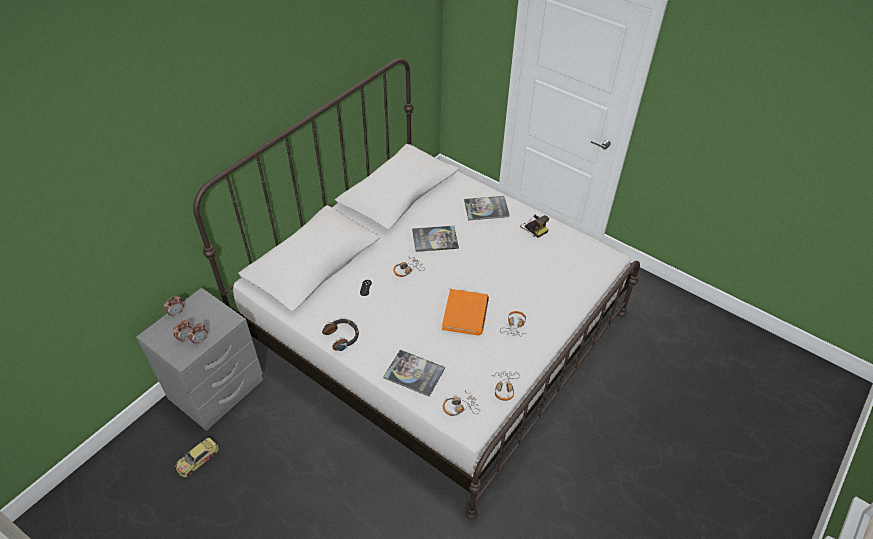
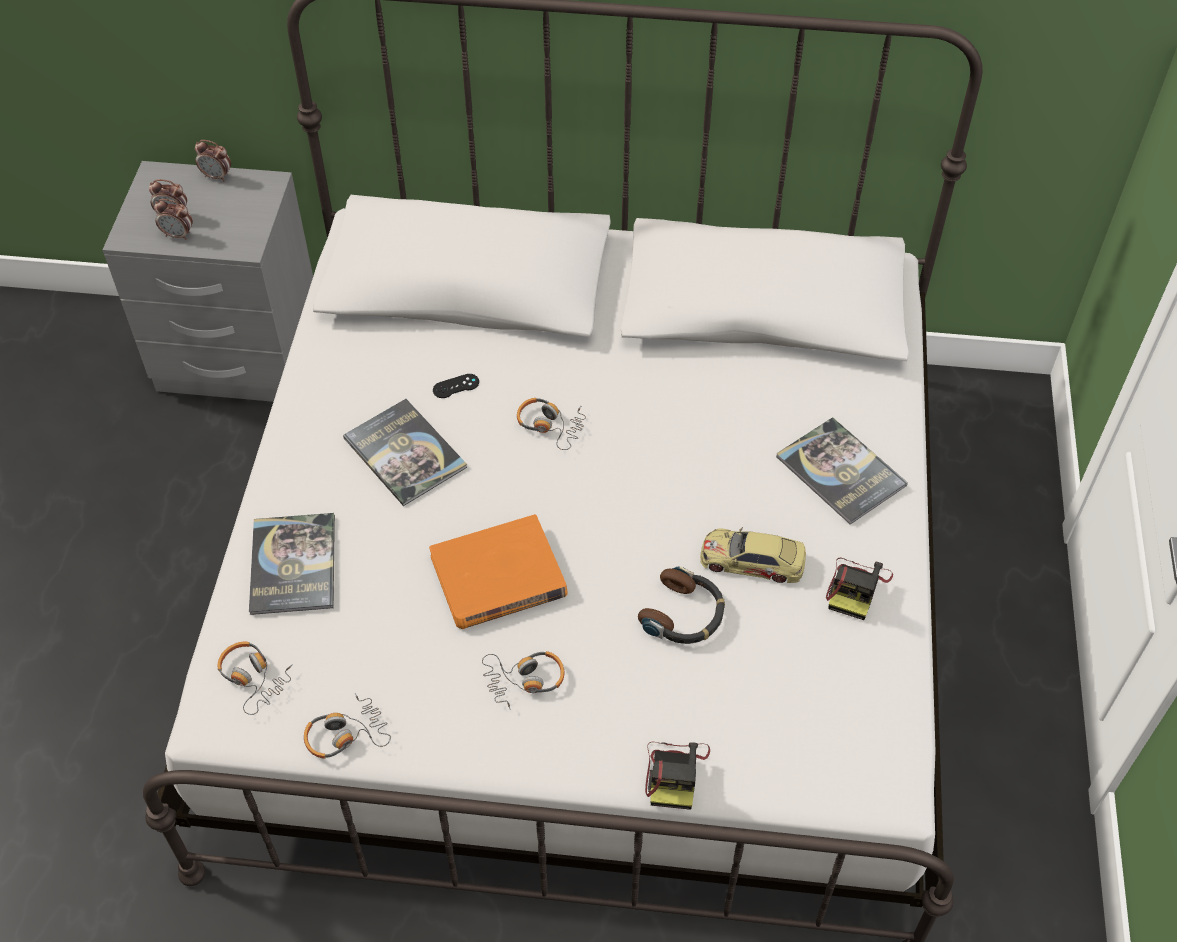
camera: 60 degrees right, 5 degrees up
toy car [175,438,219,477] -> toy car moved to [700,527,806,583]
headphones [322,319,359,351] -> headphones moved to [638,567,725,644]
book [412,226,459,252] -> book moved to [343,399,467,506]
none -> camera [645,742,710,810]

